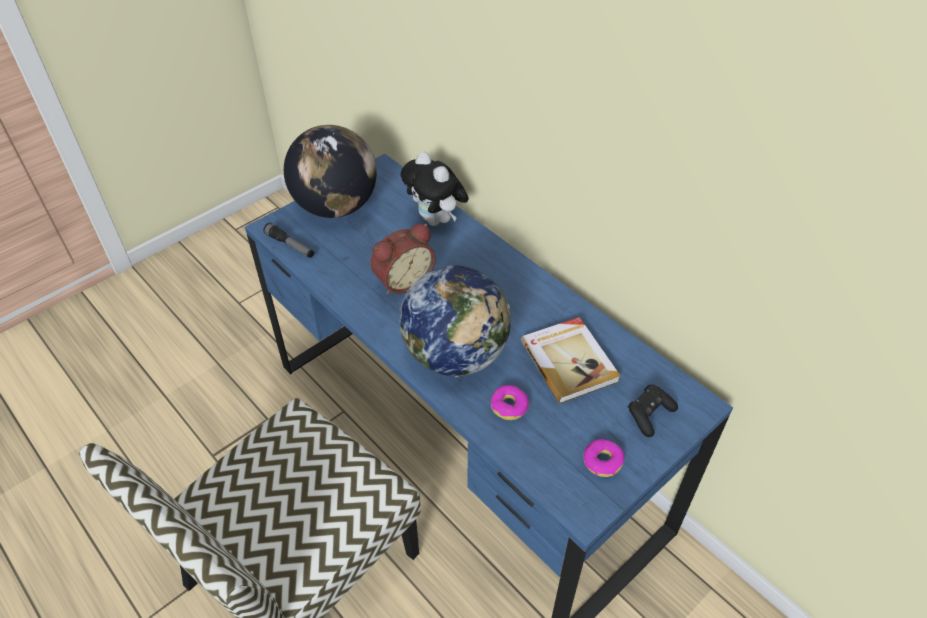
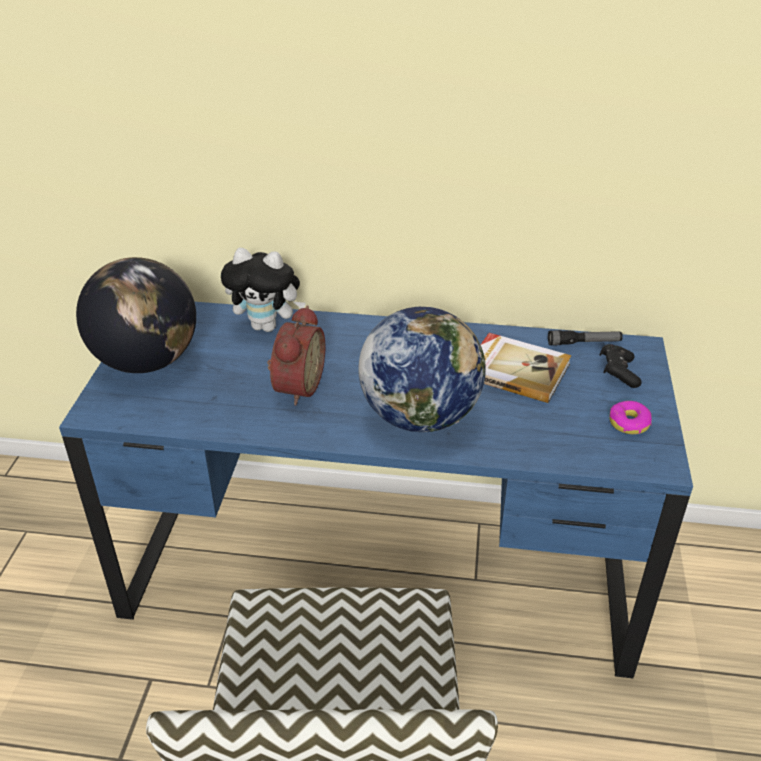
camera: 40 degrees left, 10 degrees down
flashlight [263,223,314,258] -> flashlight moved to [548,330,623,345]
donut [491,385,529,420] -> none

